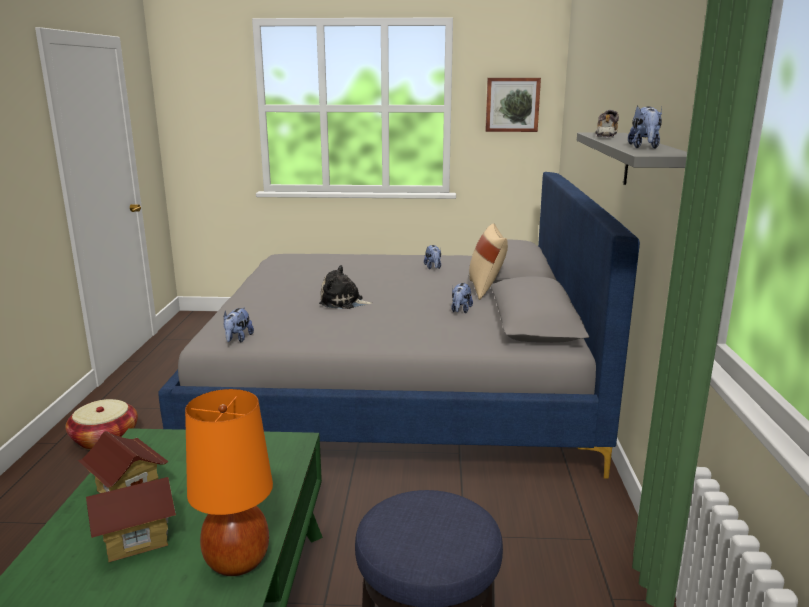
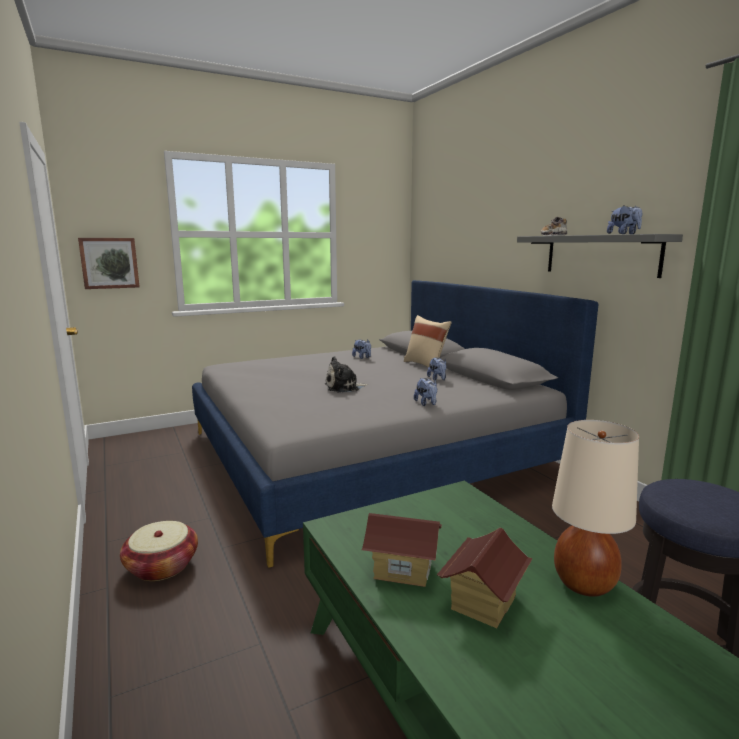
camera: 30 degrees left, 5 degrees down
orange table lamp [185,389,273,576] -> beige table lamp [552,420,639,597]
plush toy [224,307,254,343] -> plush toy moved to [414,378,437,406]
picture [485,78,541,132] -> picture moved to [78,238,140,289]

